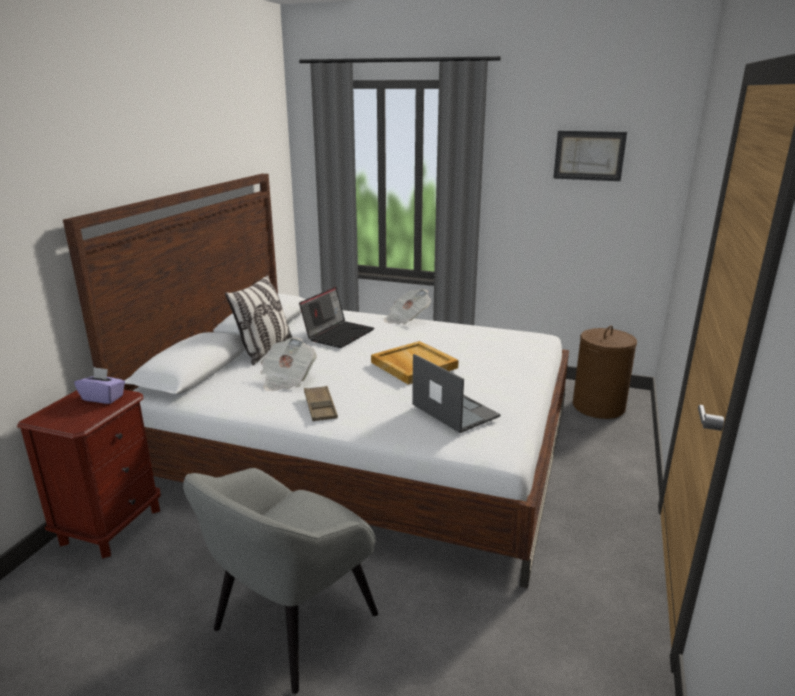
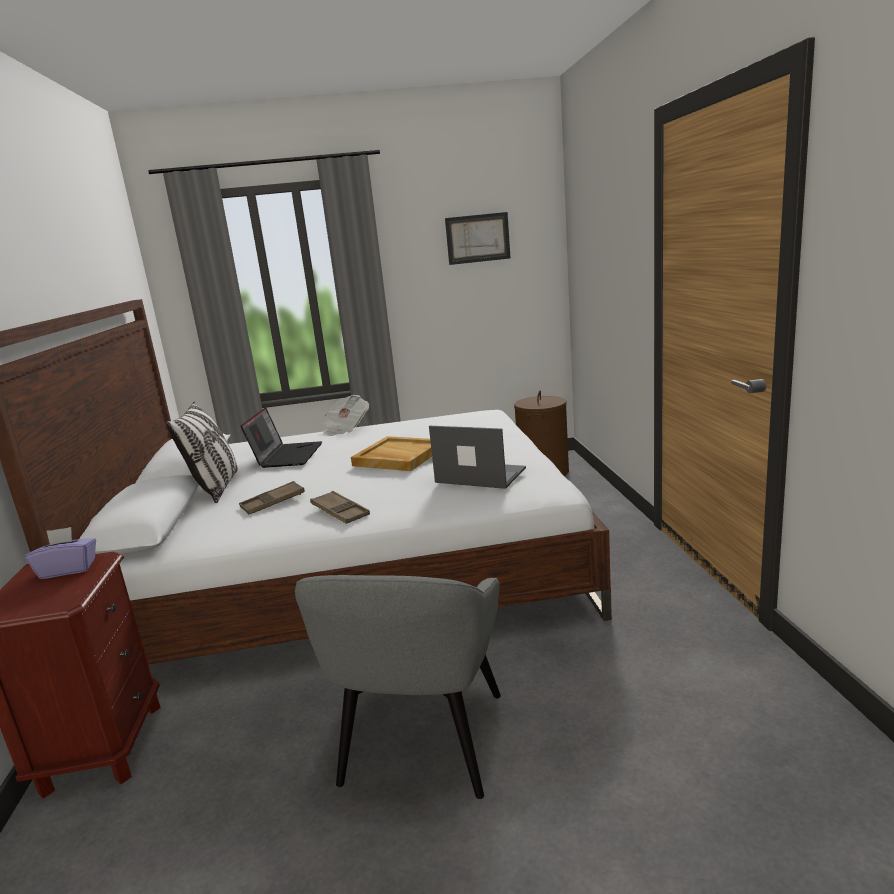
camera: 25 degrees left, 5 degrees down
newspaper [261,337,316,391] -> brown tray [239,481,305,514]

